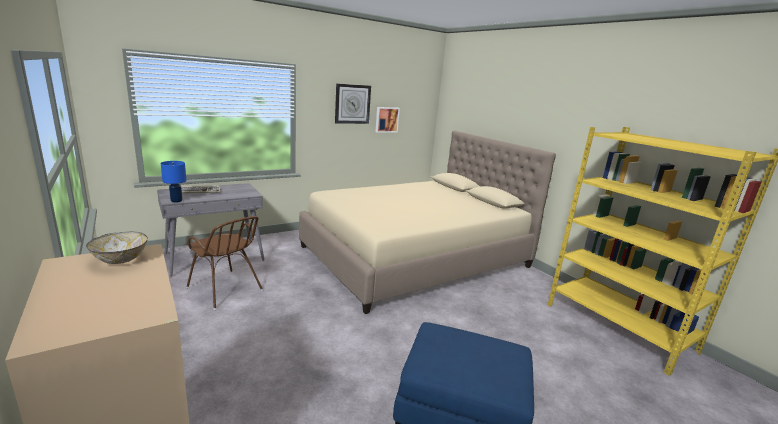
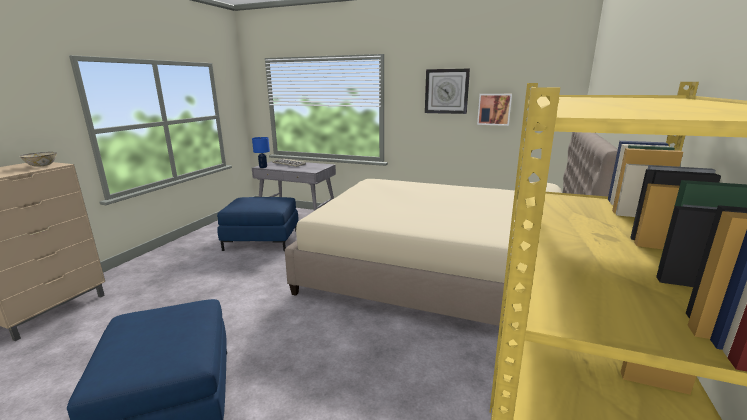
camera: 55 degrees right, 0 degrees up
brown chair [186,216,264,310] -> blue ottoman [217,197,298,251]

